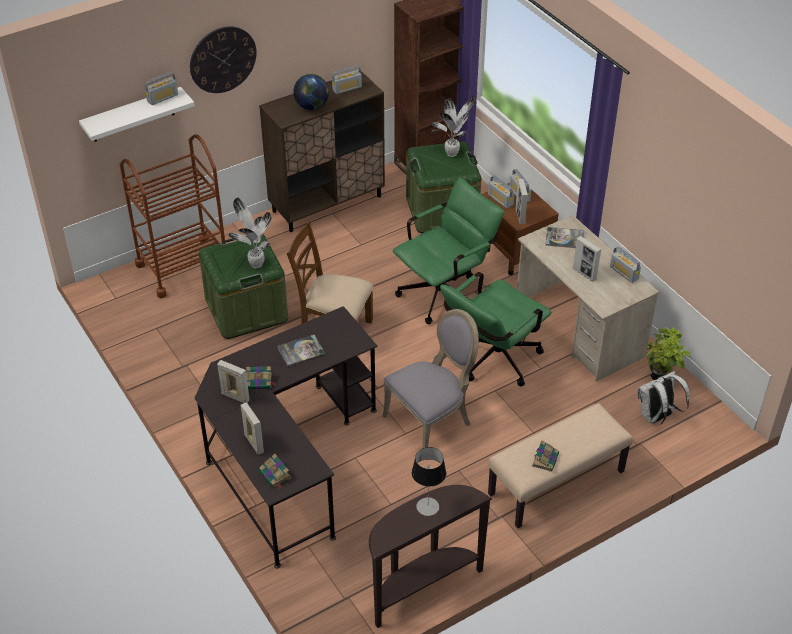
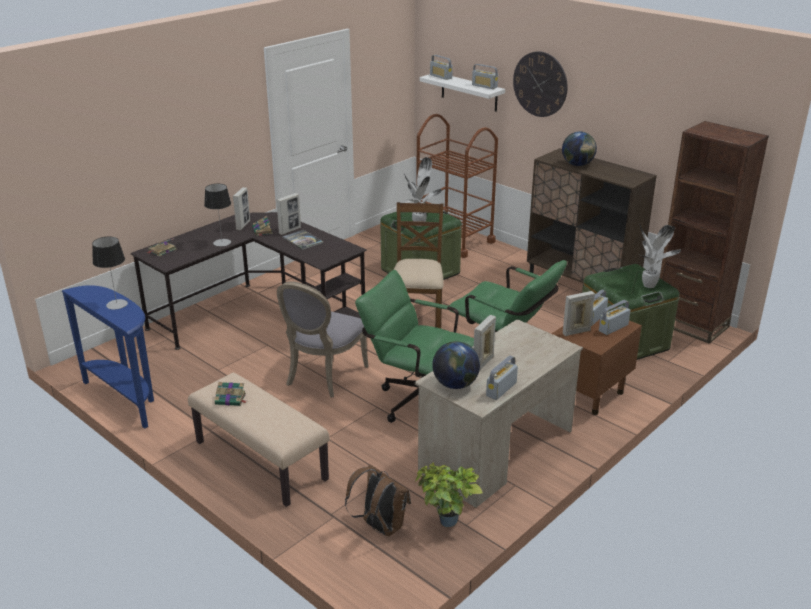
camera: 75 degrees right, 15 degrees down
picture frame [240,403,264,455] -> picture frame moved to [276,193,301,235]
radio [332,66,362,94] -> radio moved to [430,55,453,80]
brown console table [369,485,492,628] -> blue console table [62,285,154,429]
grey chair [383,309,479,448] -> grey chair turned 75 degrees clockwise [277,281,369,397]
book [546,227,584,248] -> none
white backpack [638,371,689,425] -> brown backpack [345,464,411,536]
none -> table lamp [204,184,231,247]
none -> globe [432,341,480,389]

